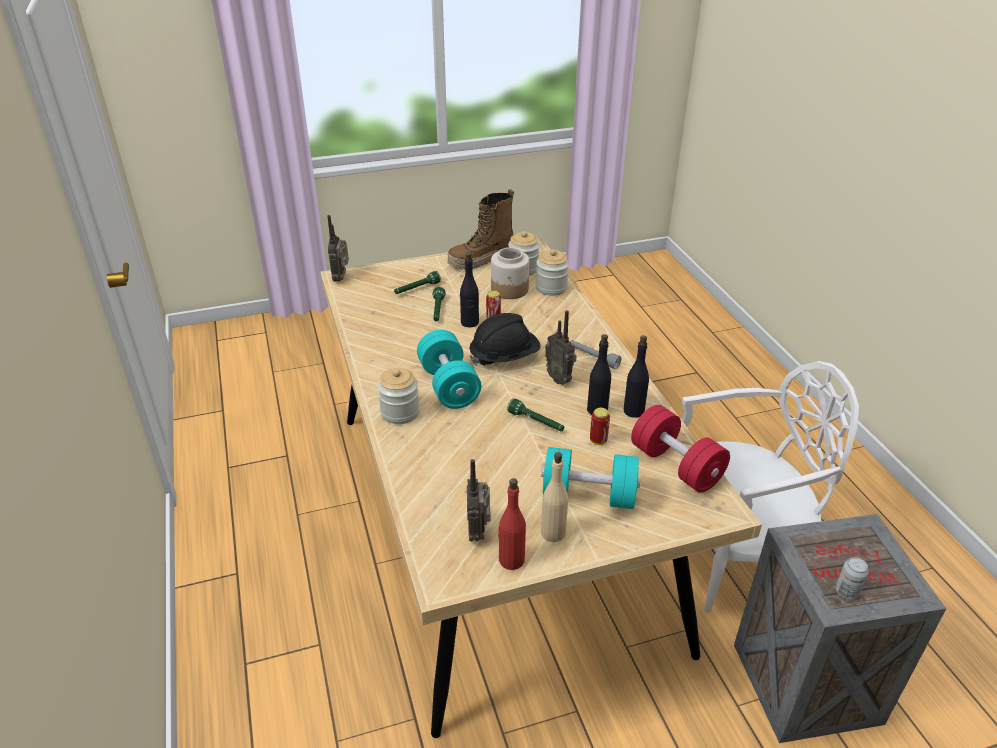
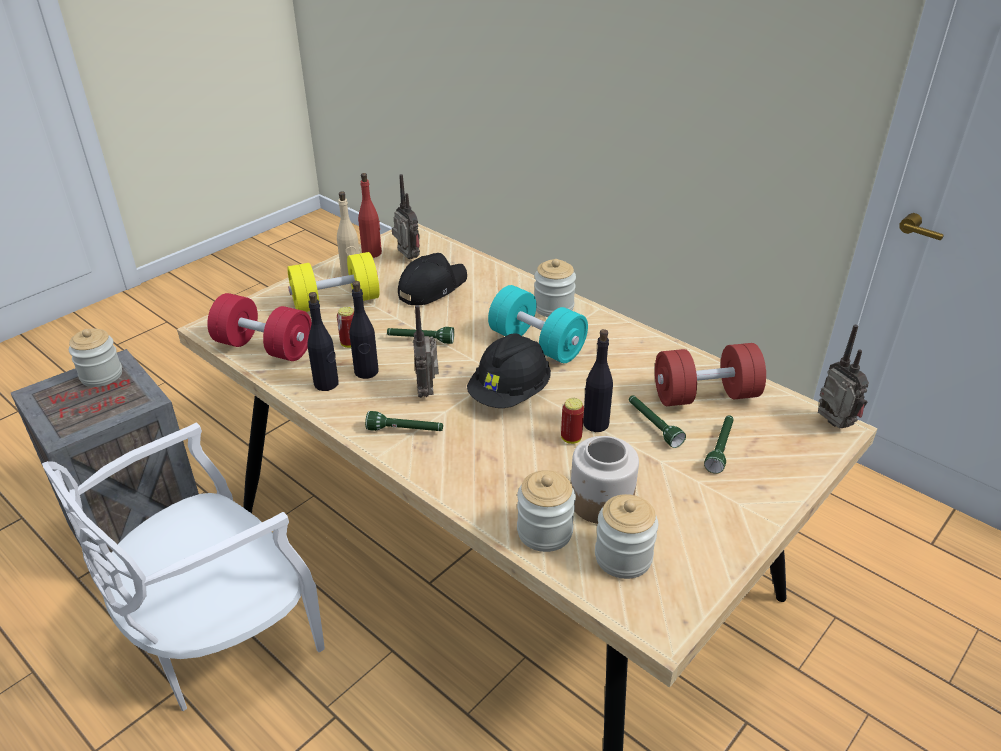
camera: 150 degrees right, 0 degrees up
boot [448,189,514,270] -> none
turquoise dumbbell [541,447,640,509] -> yellow dumbbell [287,252,379,312]
radio [545,310,577,385] -> radio turned 120 degrees counterclockwise [413,305,439,398]
grey flashlight [570,340,621,369] -> green flashlight [365,411,443,431]
can [836,557,869,600] -> jar [69,328,122,387]
none -> black cap [398,253,467,305]
none -> red dumbbell [655,343,766,406]

